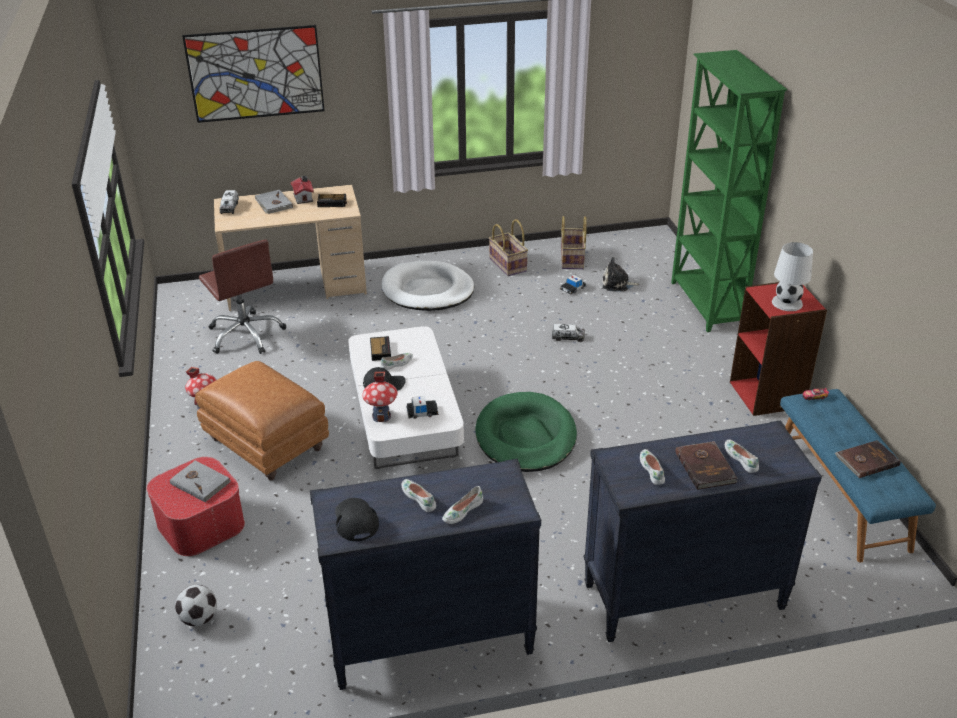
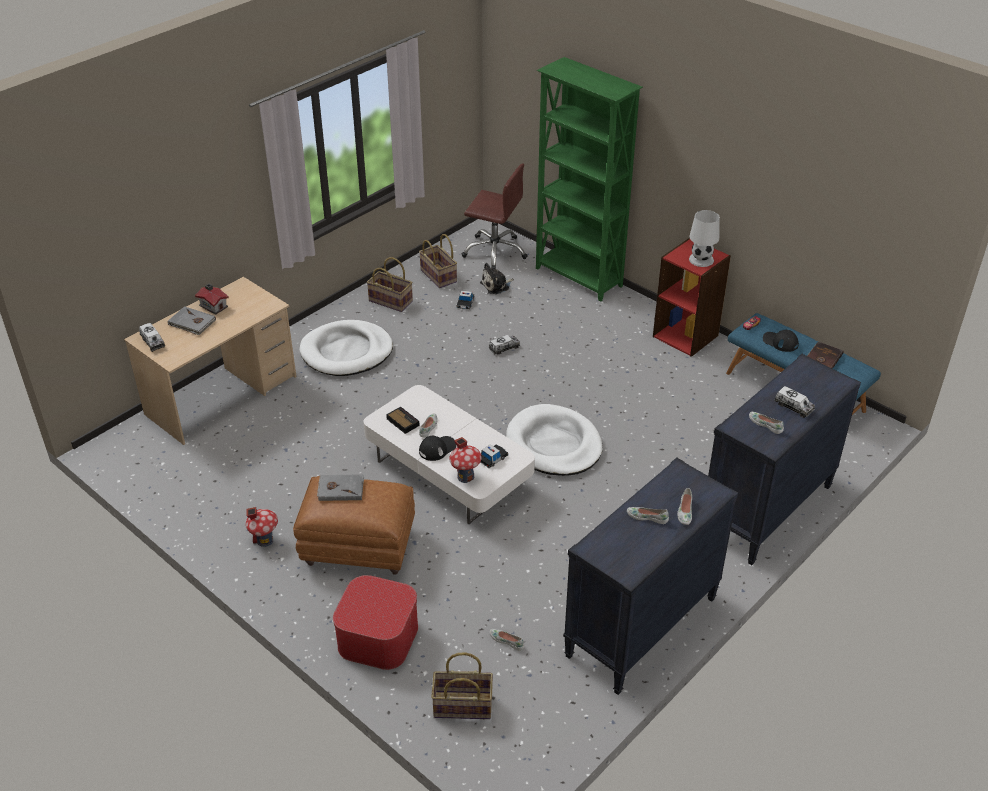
camera: 35 degrees left, 5 degrees up
grey book [170,460,230,502] -> grey book moved to [317,474,364,501]
football [175,585,217,626] -> basket [431,652,493,719]
picture [182,25,325,123] -> none
brown office chair [199,240,286,354] -> brown office chair moved to [462,163,528,269]
alarm clock [317,194,347,207] -> none
black cap [335,498,379,541] -> black cap moved to [763,329,799,352]
green dog bed [475,392,577,472] -> white dog bed [506,404,603,476]
brown book [675,441,738,490] -> toy truck [774,386,815,418]
white shoe [725,439,759,473] -> white shoe moved to [489,629,525,651]

